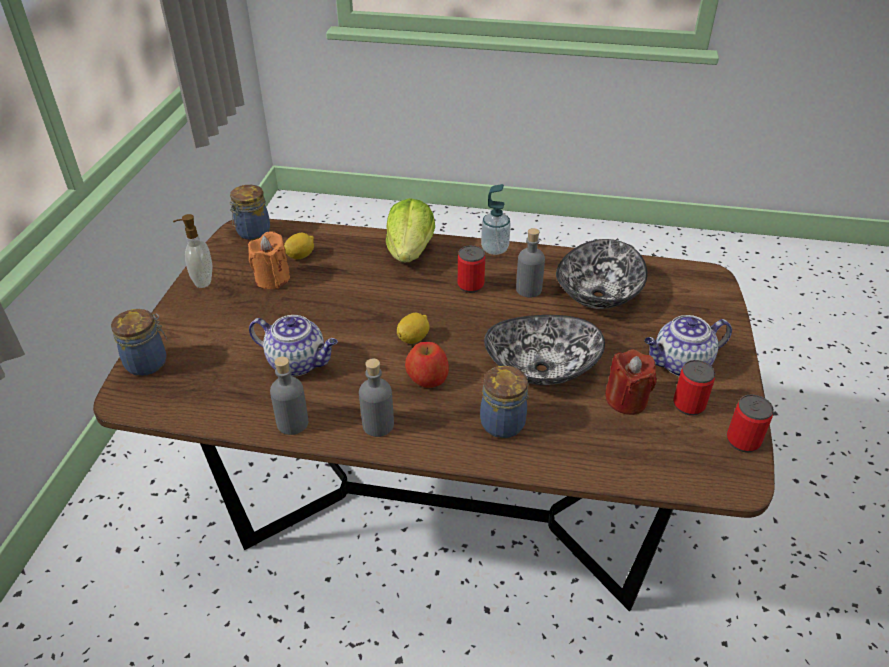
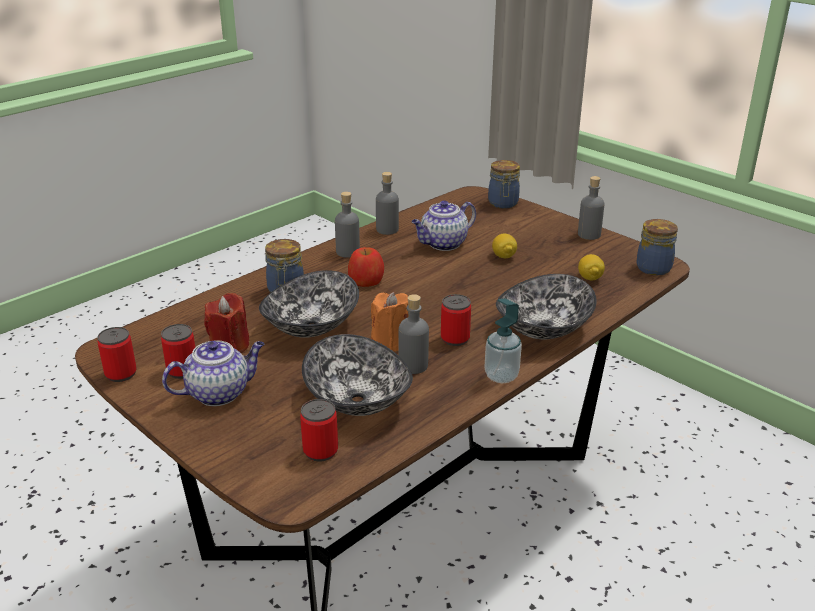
camera: 125 degrees right, 10 degrees down
soap dispenser [173,214,212,288] -> grey bottle [578,176,604,240]
orange candle [248,231,290,289] -> orange candle moved to [371,292,408,351]
lettuce [386,198,435,262] -> bowl [496,274,596,339]
lemon [397,313,429,344] -> lemon moved to [492,234,517,258]
teapot [645,315,732,376] -> teapot turned 45 degrees clockwise [162,340,264,406]
none -> can [300,399,338,461]

